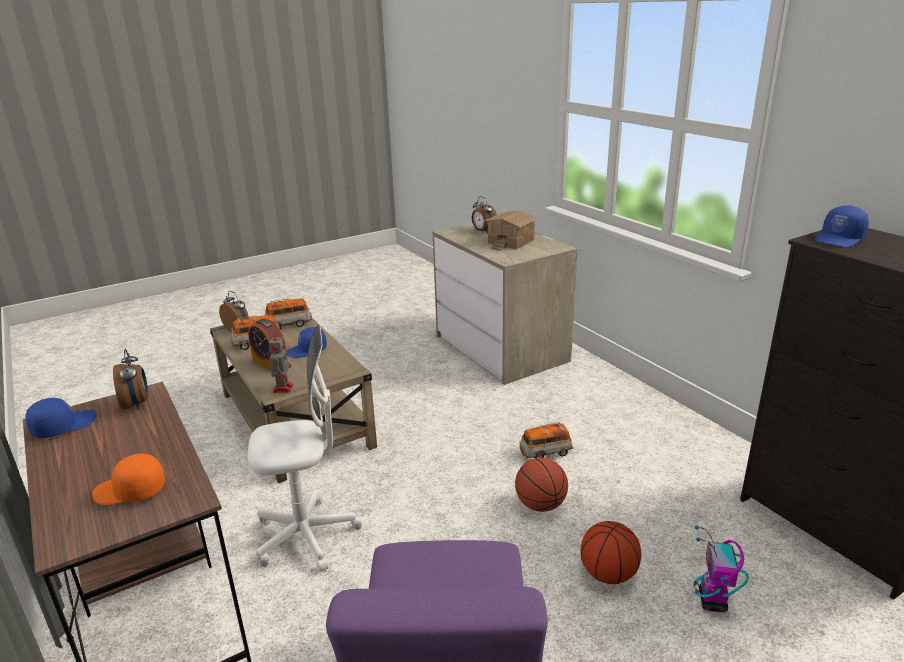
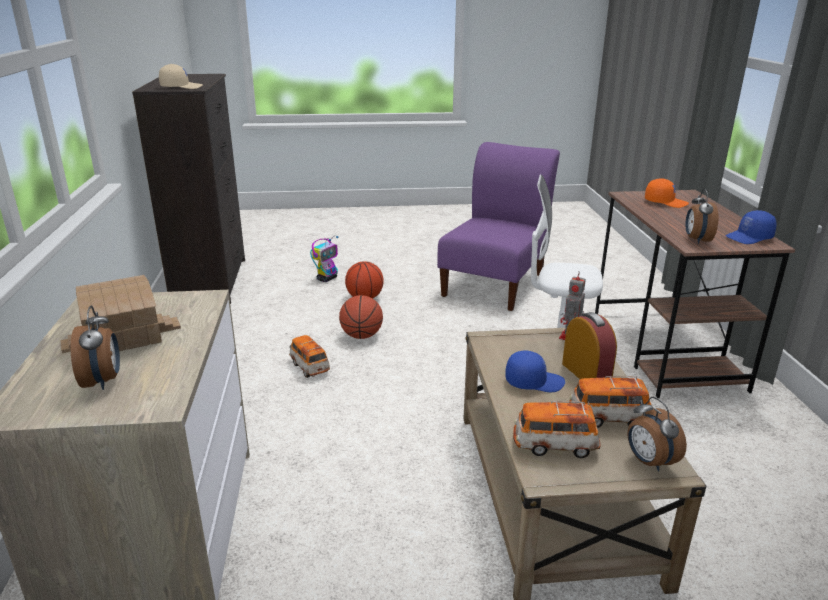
camera: 155 degrees left, 0 degrees up
toy car [519,422,573,458] -> toy car turned 135 degrees counterclockwise [289,335,330,378]
blue cap [815,205,869,248] -> beige cap [159,64,202,89]

